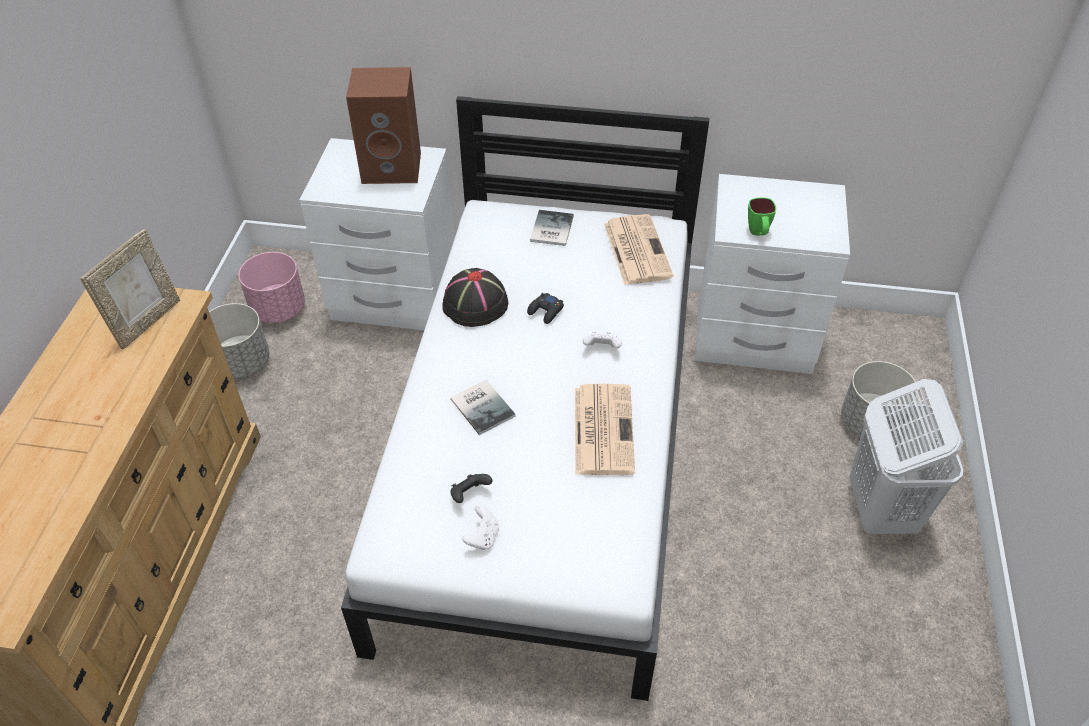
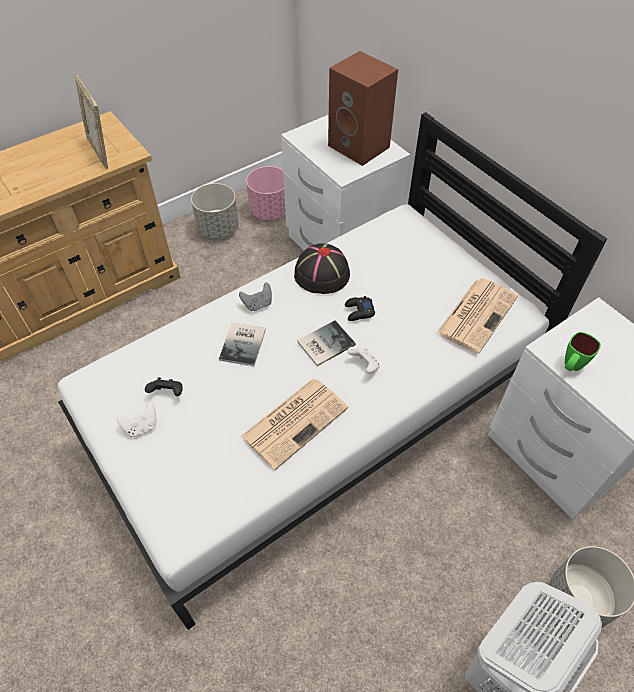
camera: 45 degrees right, 5 degrees up
picture frame [80,229,180,350] -> picture frame turned 75 degrees clockwise [75,75,108,169]
book [530,210,574,246] -> book moved to [297,321,356,366]
none -> grey game controller [239,282,272,311]

